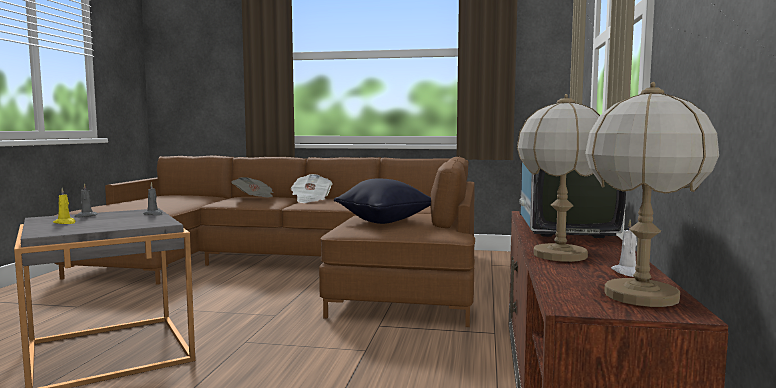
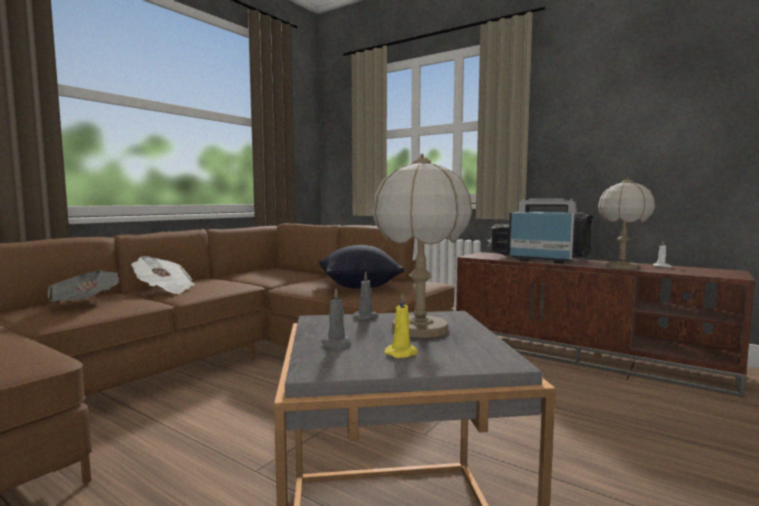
camera: 65 degrees left, 0 degrees up
table lamp [585,82,719,307] -> table lamp moved to [372,154,472,338]

